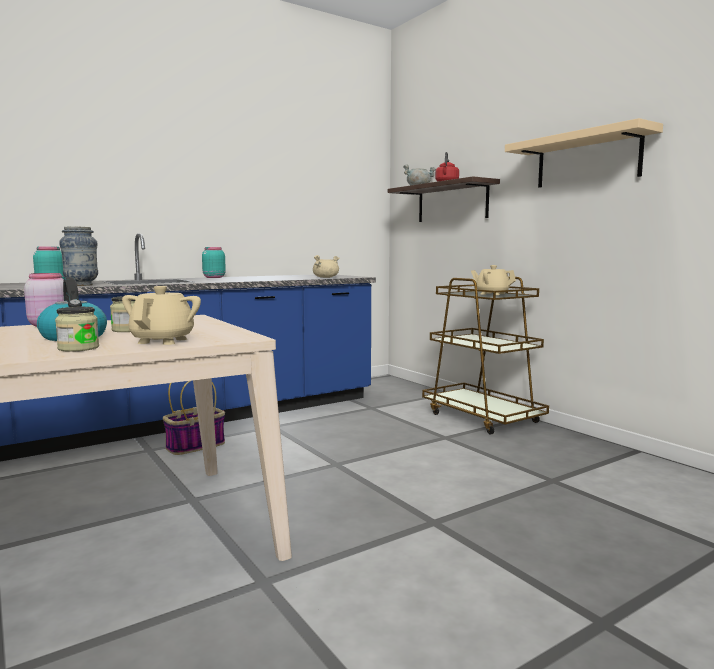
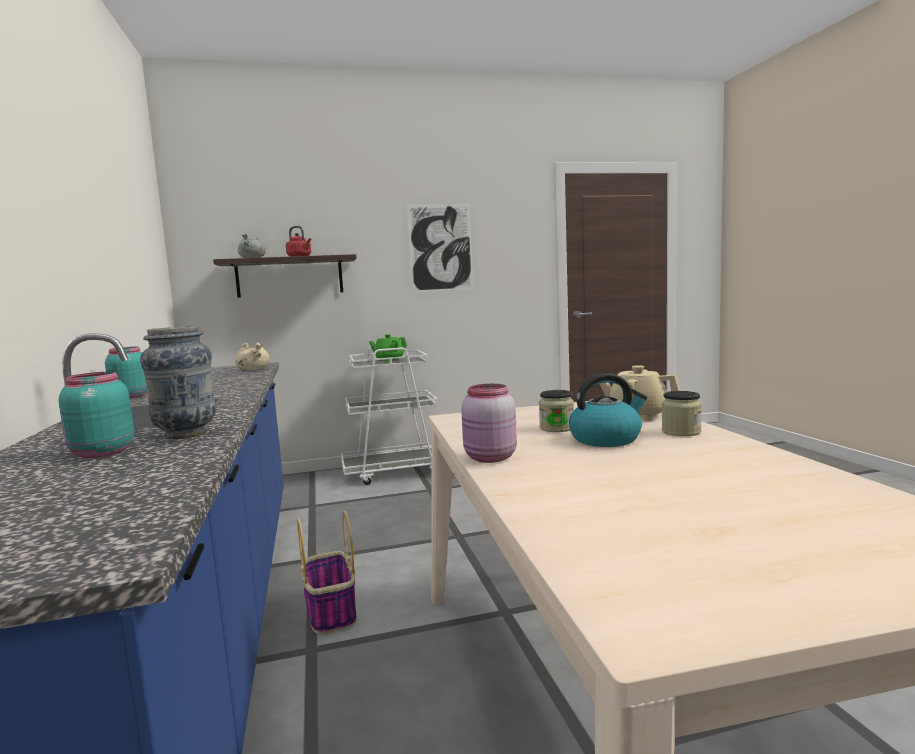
camera: 70 degrees left, 0 degrees up
brown cart [422,276,549,435] -> white cart [341,345,438,485]
beige teapot [471,265,516,295] -> green teapot [369,334,407,362]
beige shelf [505,118,663,188] -> picture [407,204,473,292]

